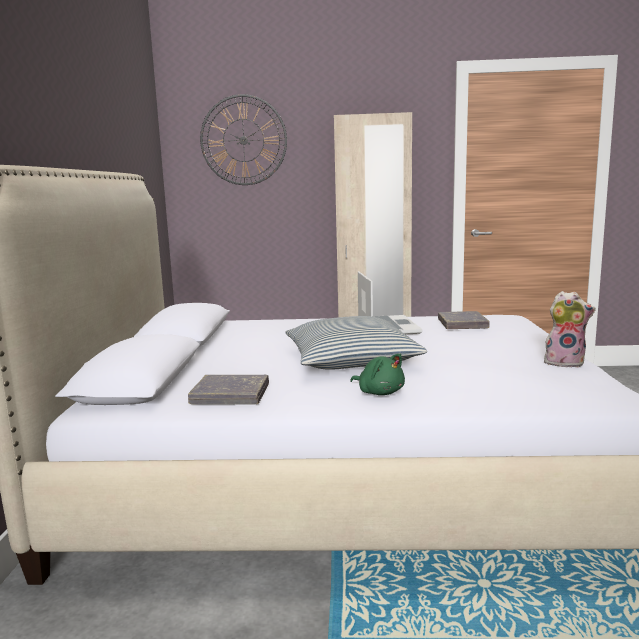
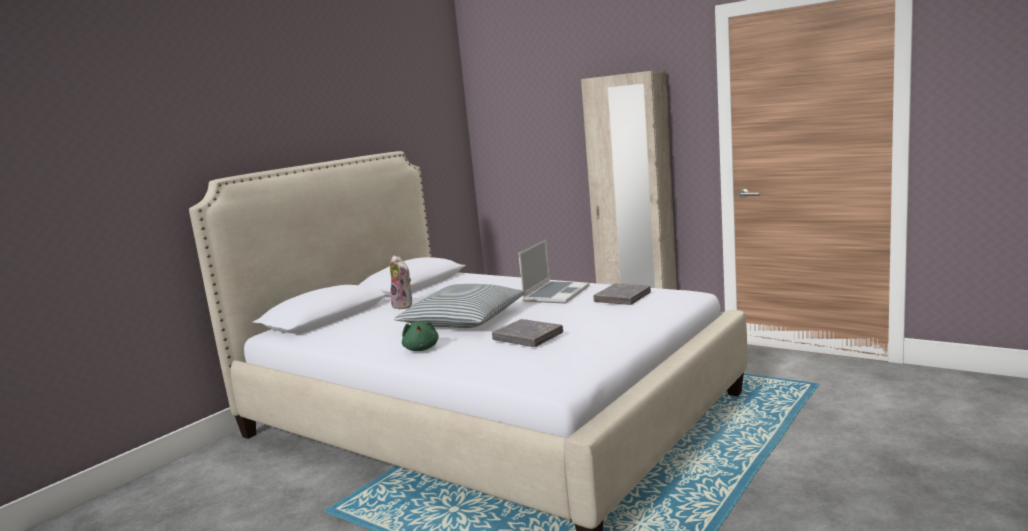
camera: 35 degrees right, 0 degrees up
grey book [188,375,269,405] -> grey book moved to [492,319,563,347]
wall clock [200,94,287,185] -> none
plush toy [544,291,596,367] -> plush toy moved to [390,255,412,309]

